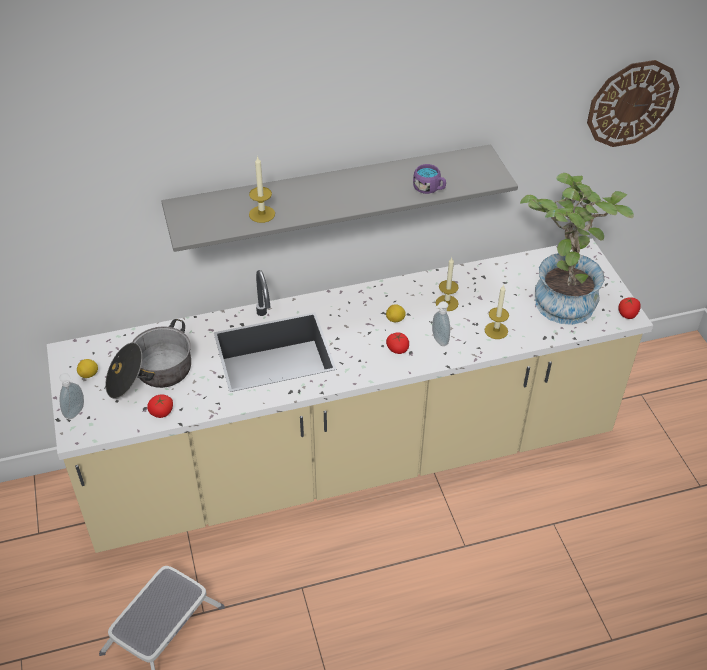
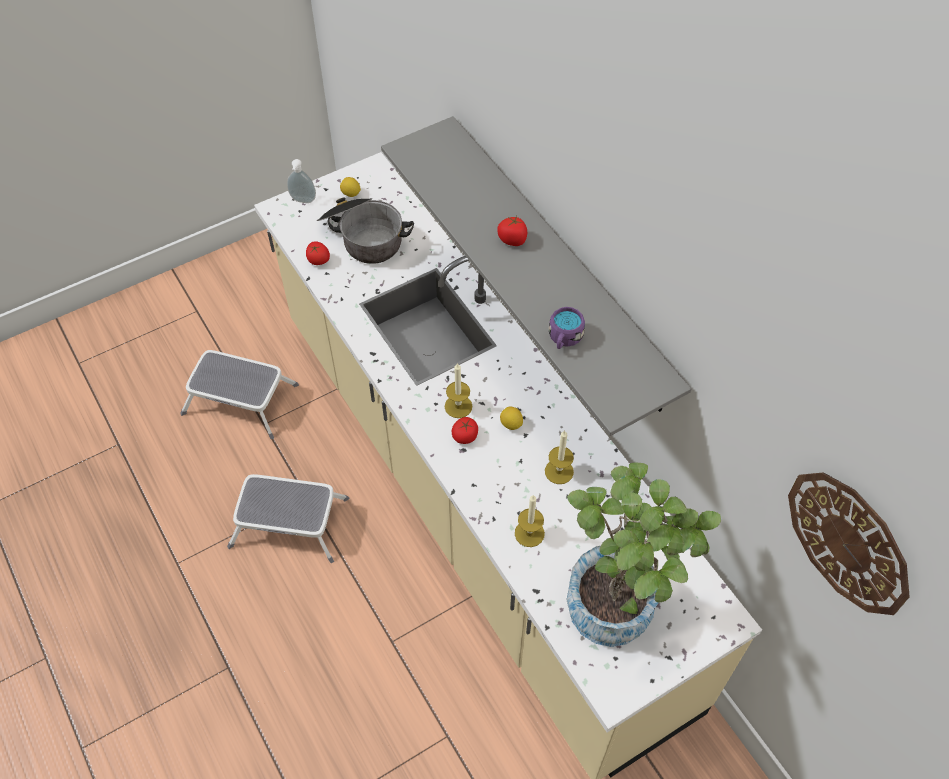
camera: 75 degrees right, 10 degrees up
candle [249,156,275,223] -> candle moved to [445,363,472,418]
soap dispenser [432,301,450,346] -> none
tomato [618,297,641,319] -> tomato moved to [497,216,527,246]
none -> grey step ladder [227,474,350,564]

